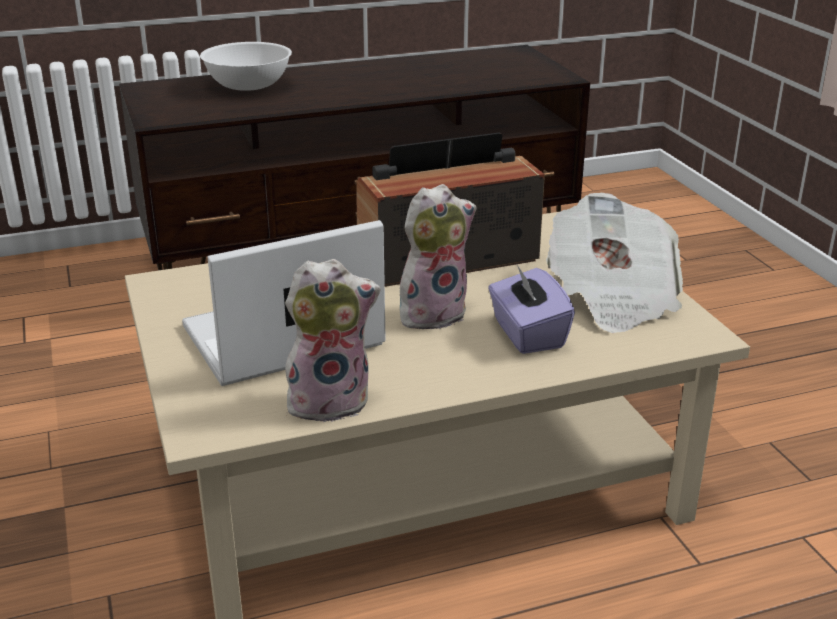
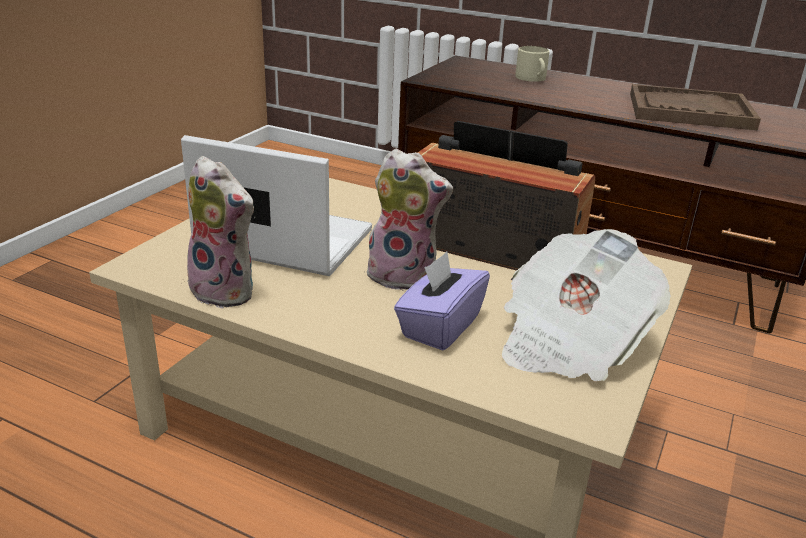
camera: 45 degrees right, 0 degrees up
white bowl [200,42,292,91] -> beige mug [515,46,550,82]
none -> brown tray [630,84,761,130]

